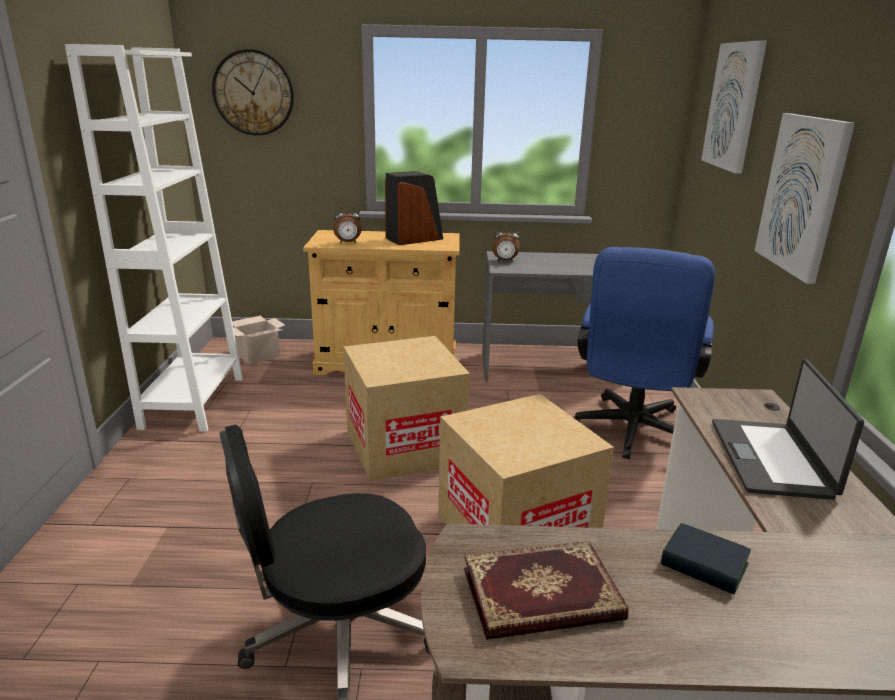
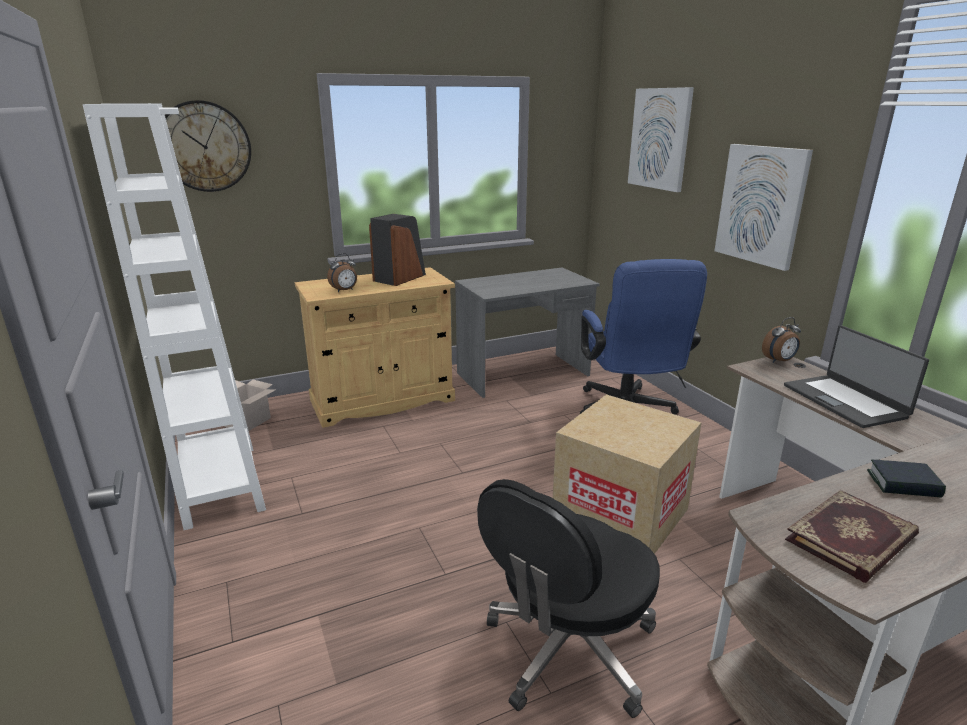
camera: 25 degrees left, 0 degrees up
cardboard box [344,336,470,481] -> none
alarm clock [492,225,520,262] -> alarm clock moved to [762,317,801,363]

